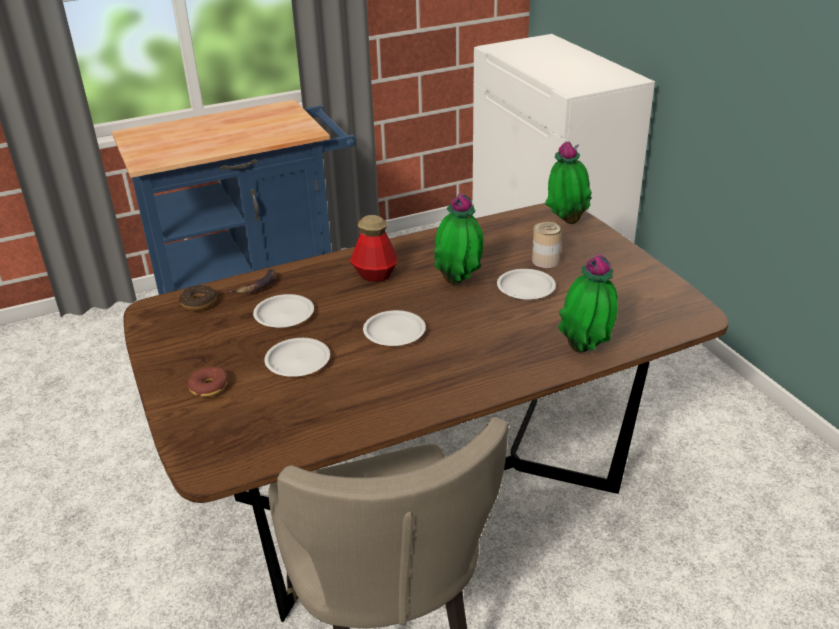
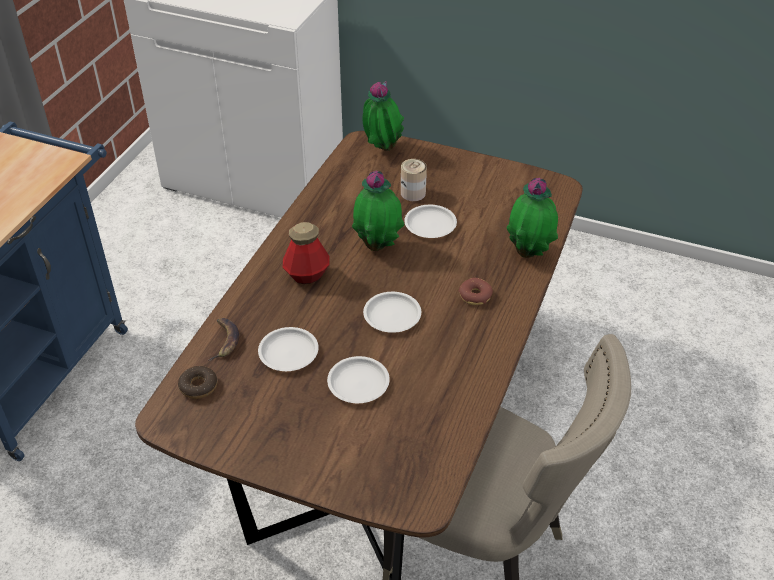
camera: 45 degrees left, 10 degrees up
donut [188,367,228,397] -> donut moved to [459,278,493,305]

